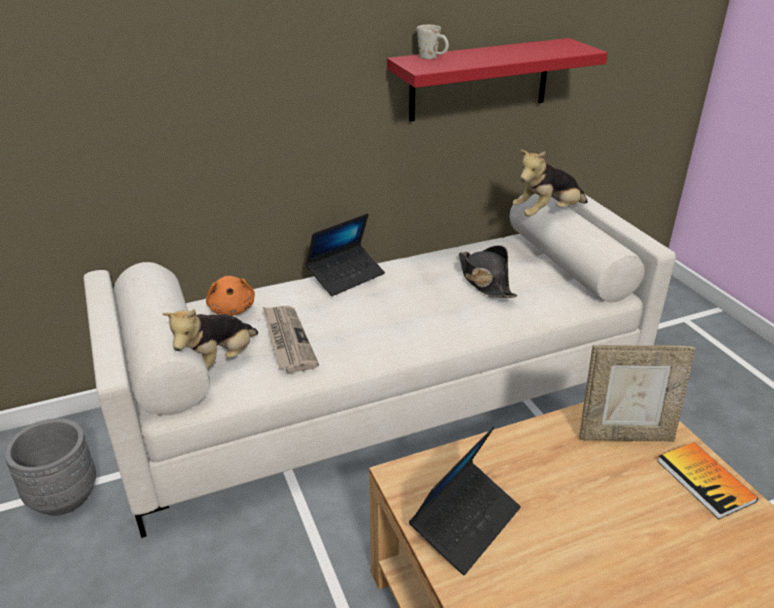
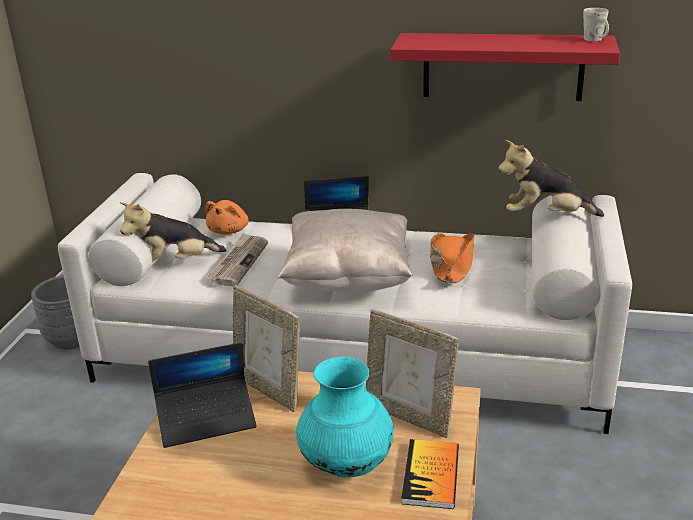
camera: 35 degrees right, 5 degrees down
white mug [417,25,449,59] -> white mug moved to [583,8,609,41]
black hat [459,245,517,298] -> orange hat [430,233,474,283]
none -> picture frame [233,285,300,412]
none -> beige pillow [278,209,412,292]
none -> turquoise vase [296,357,394,478]

